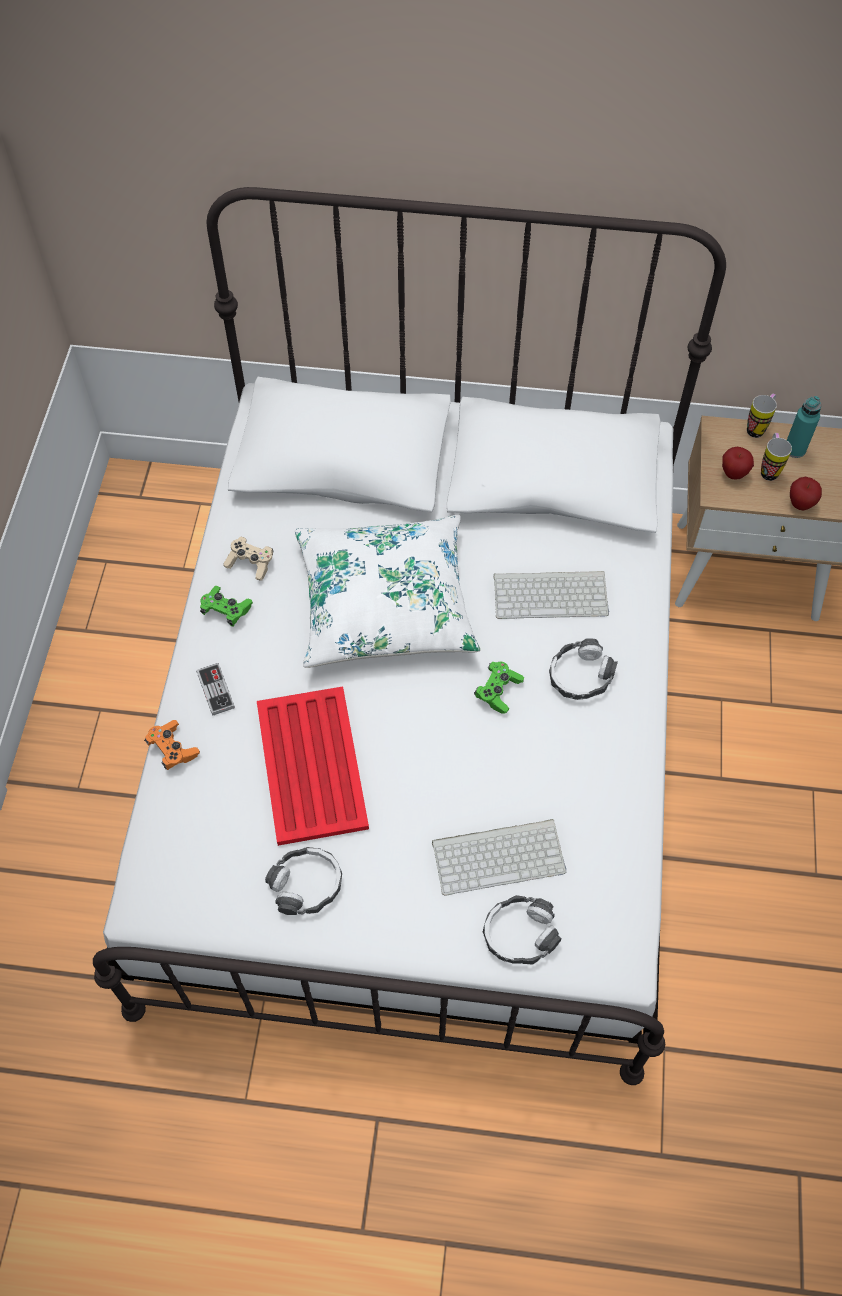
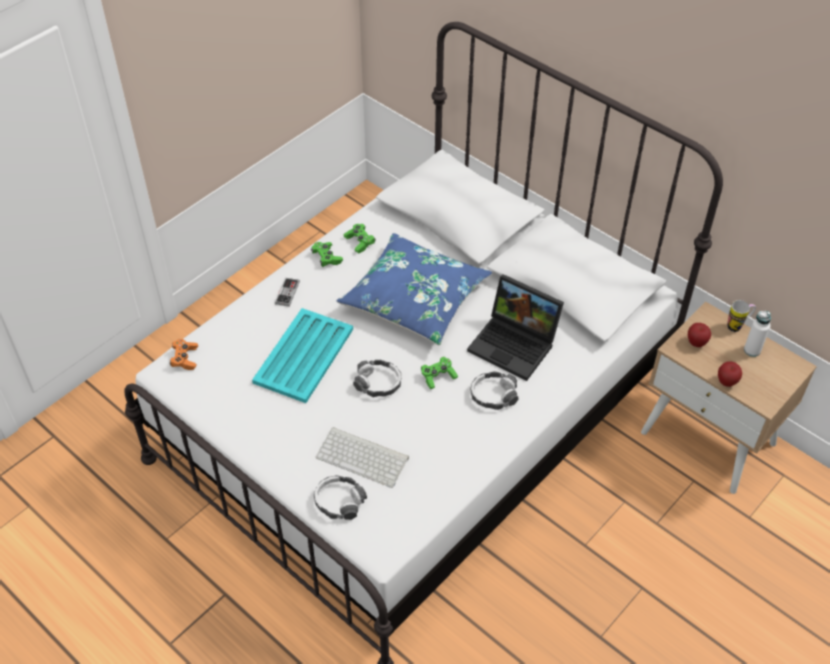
camera: 35 degrees right, 10 degrees down
orange game controller [144,720,200,770] -> orange game controller moved to [170,339,198,370]
beige game controller [223,537,273,581] -> green game controller [344,224,375,254]
red tray [257,687,369,846] -> turquoise tray [252,308,353,403]
headphones [265,847,342,915] -> headphones moved to [353,360,401,397]
white pillow [295,515,480,668] -> blue pillow [336,233,492,345]
keyboard [494,571,609,619] -> laptop [467,274,564,381]
mug [761,433,792,481] -> none
turquoise bottle [787,396,821,458] -> white bottle [744,311,771,357]

